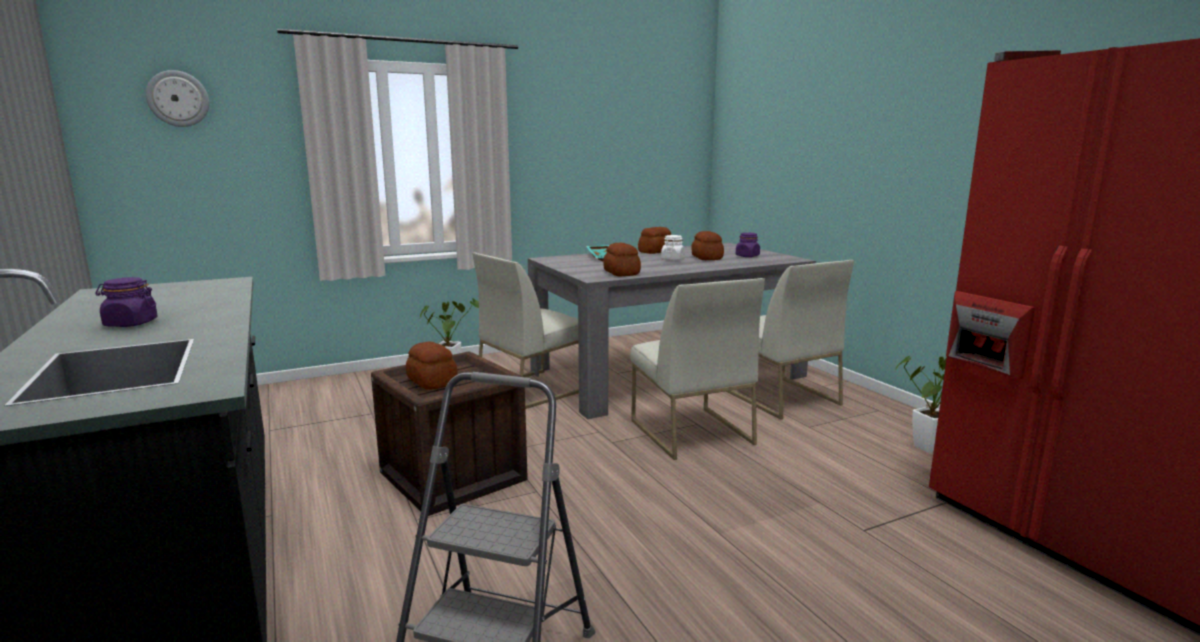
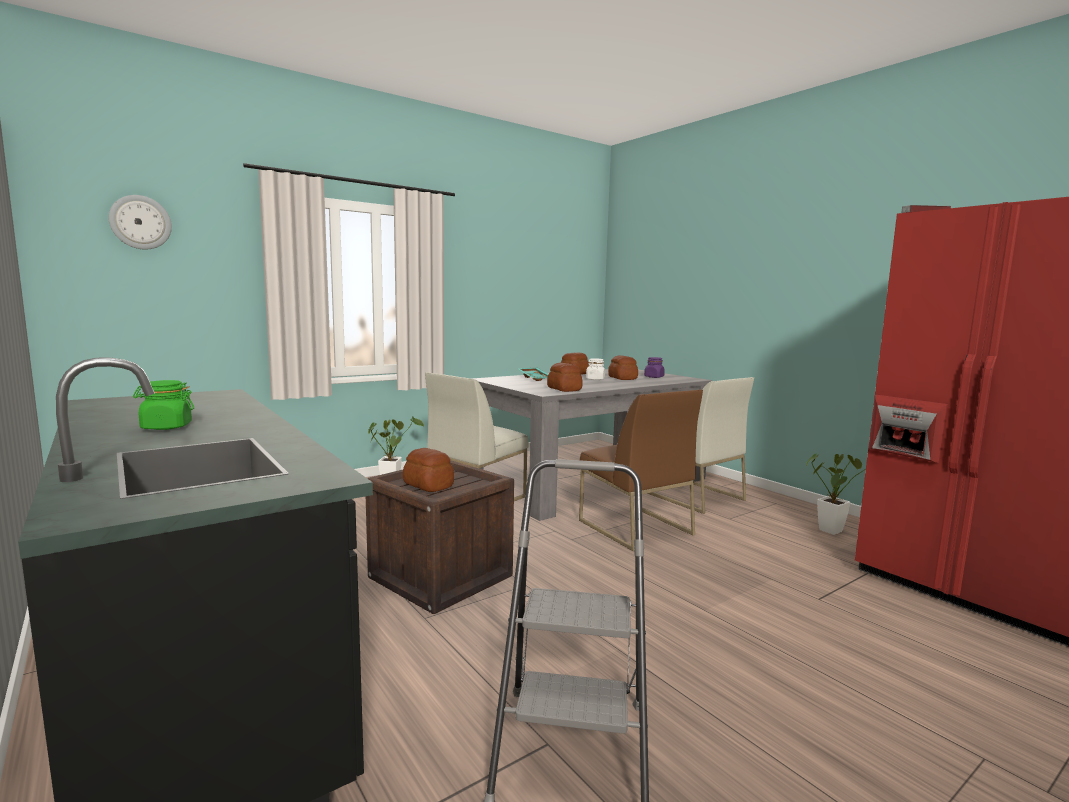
camera: 10 degrees left, 5 degrees down
purple jar [95,277,158,327] -> green jar [133,380,194,430]
white chair [630,278,765,460] -> brown chair [579,390,703,551]

